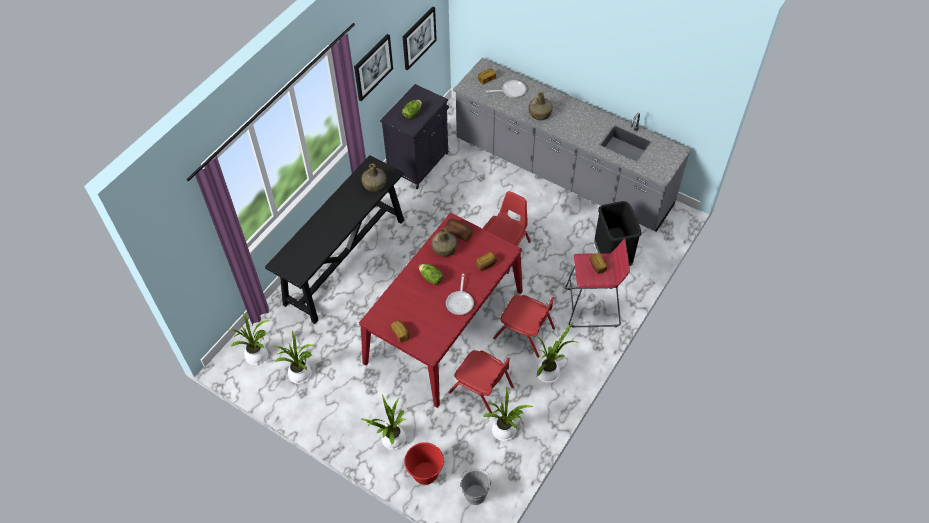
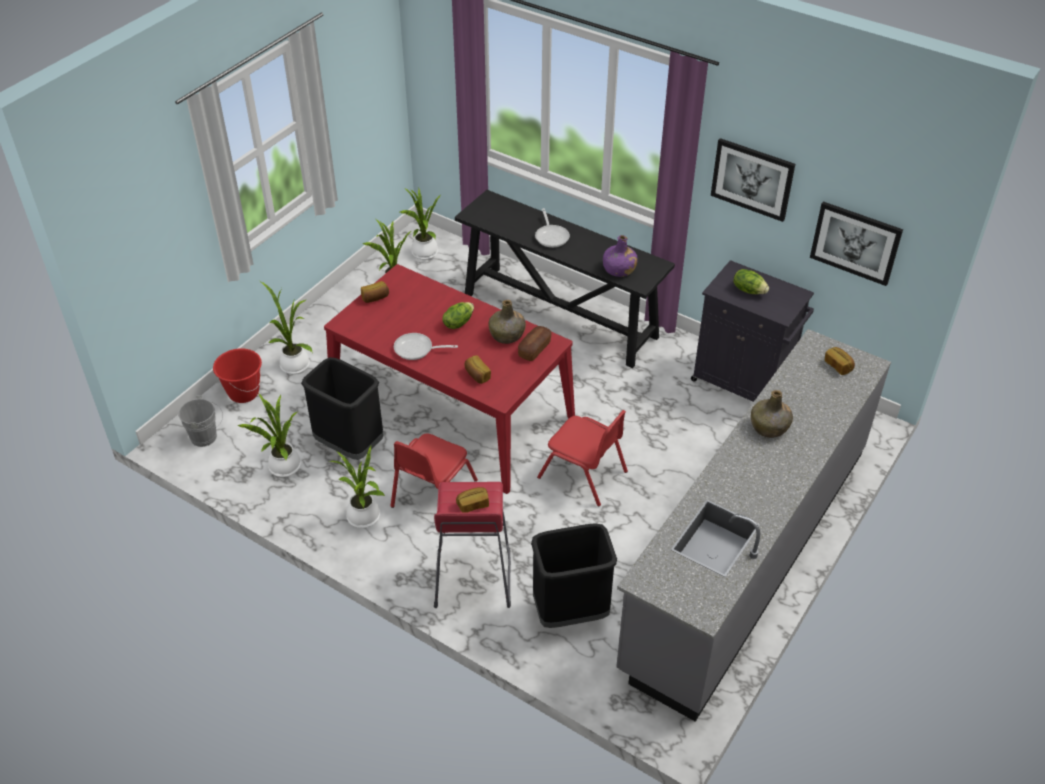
camera: 90 degrees right, 10 degrees down
green bottle [361,164,386,192] -> purple bottle [603,235,638,277]
red chair [448,350,514,413] -> black trash can [301,357,384,460]
frying pan [486,80,526,98] -> frying pan moved to [535,208,570,248]

